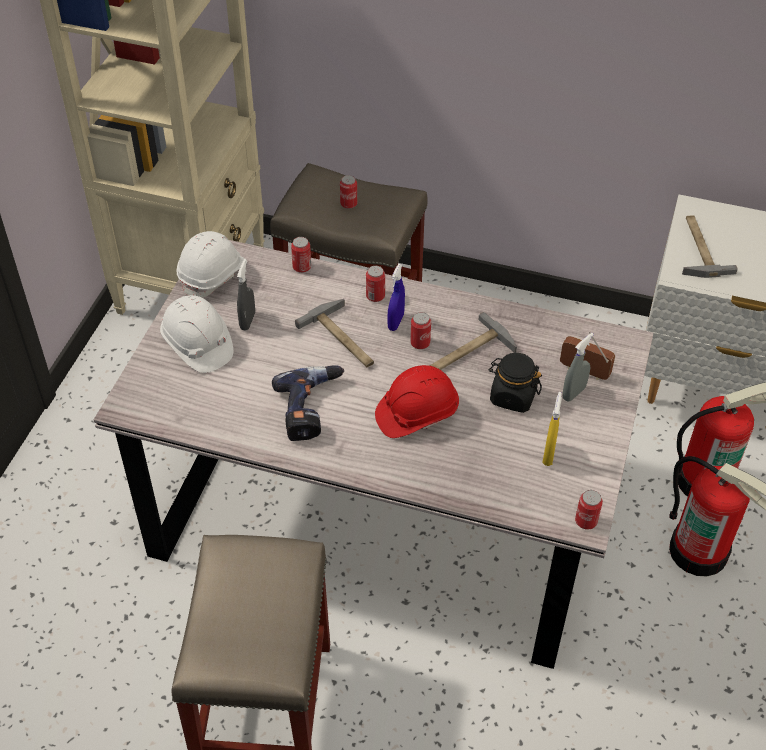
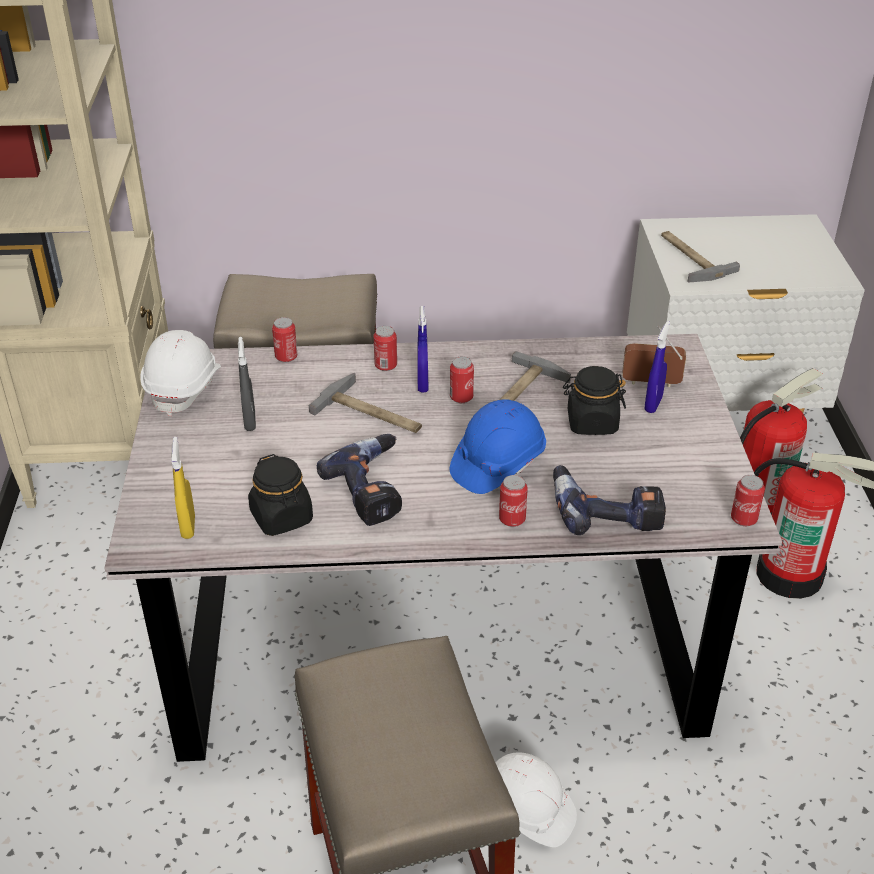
camera: 20 degrees left, 10 degrees down
white hard hat [160,295,233,373] -> white hard hat moved to [495,753,577,847]
can [340,175,357,209] -> can moved to [499,475,528,527]
red hard hat [375,365,459,438] -> blue hard hat [450,399,546,494]
yellow spray bottle [542,392,562,466] -> yellow spray bottle moved to [171,437,195,539]
grey spray bottle [563,333,594,401] -> blue spray bottle [645,321,670,413]
none -> black jar [248,454,313,536]
none -> power drill [553,465,666,535]

